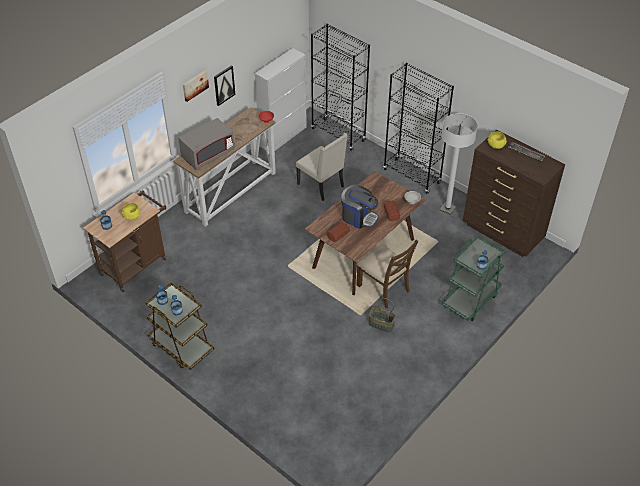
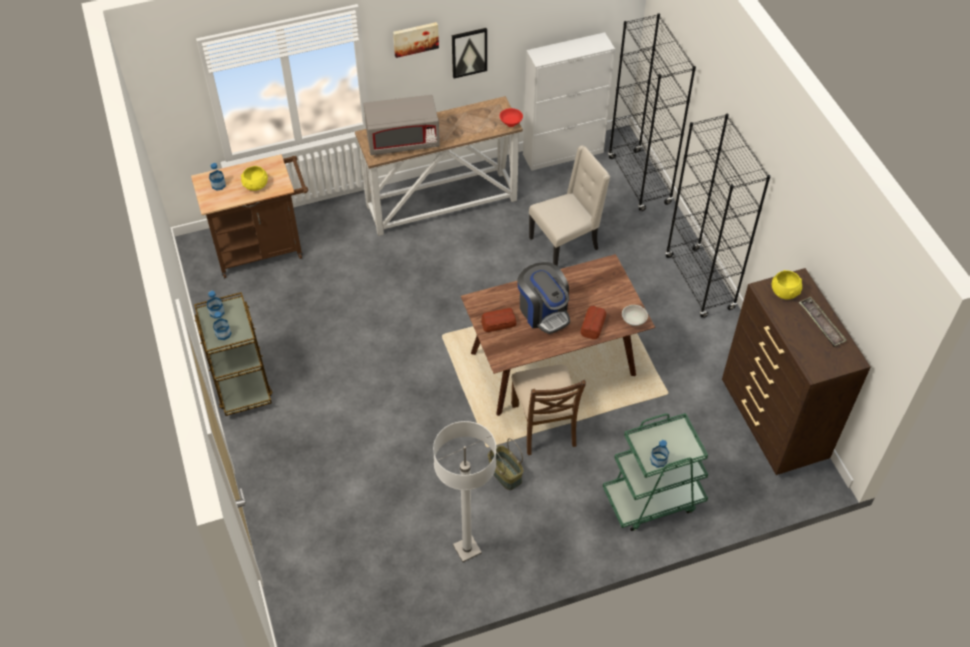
camera: 30 degrees right, 5 degrees up
beige chair [296,133,348,201] -> beige chair turned 105 degrees counterclockwise [529,145,610,266]
white floor lamp [440,113,478,215] -> white floor lamp moved to [433,421,496,562]

